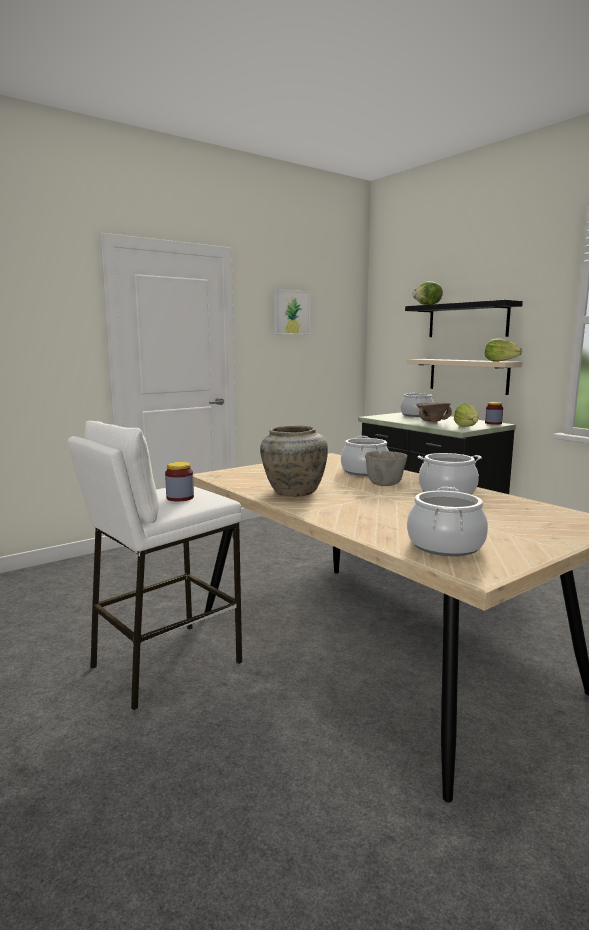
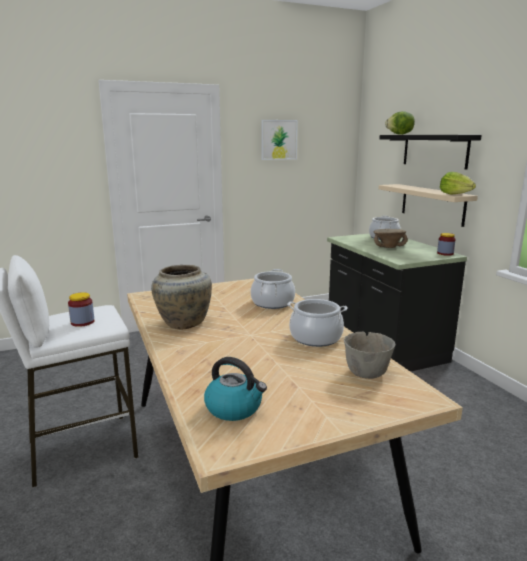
camera: 15 degrees right, 5 degrees up
grey bowl [365,451,408,486] -> grey bowl moved to [344,332,396,379]
cooking pot [407,487,488,556] -> kettle [204,357,267,421]
lettuce [454,404,479,427] -> none

